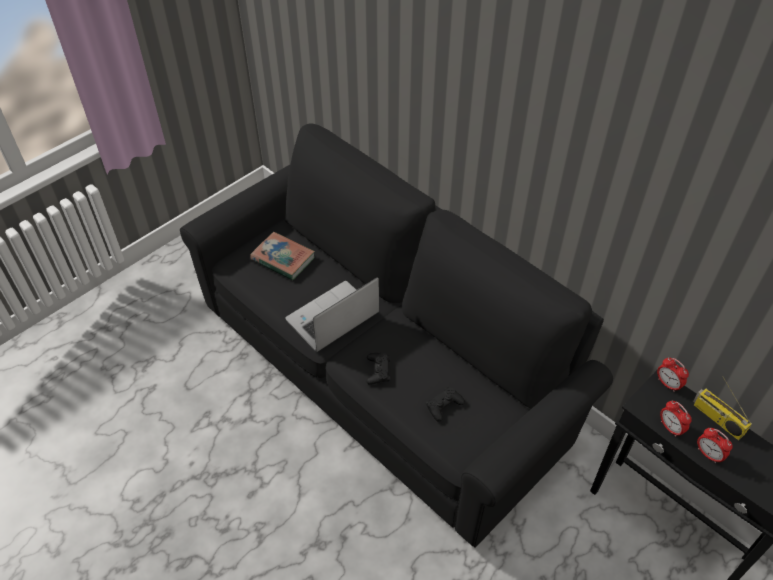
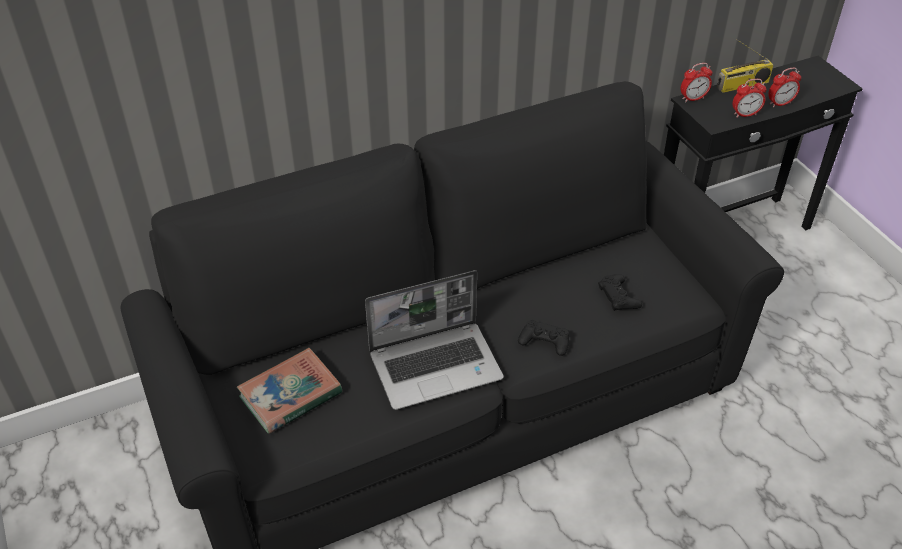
camera: 70 degrees left, 5 degrees down
laptop [285,278,379,352] -> laptop turned 90 degrees counterclockwise [365,270,504,410]

